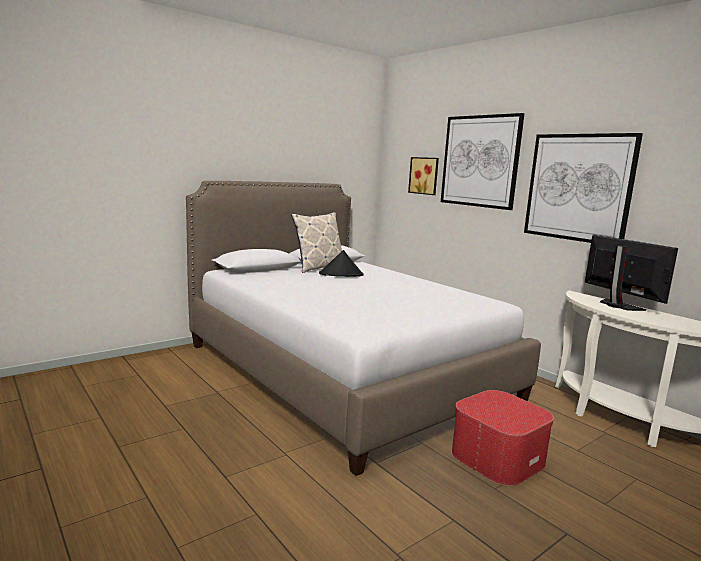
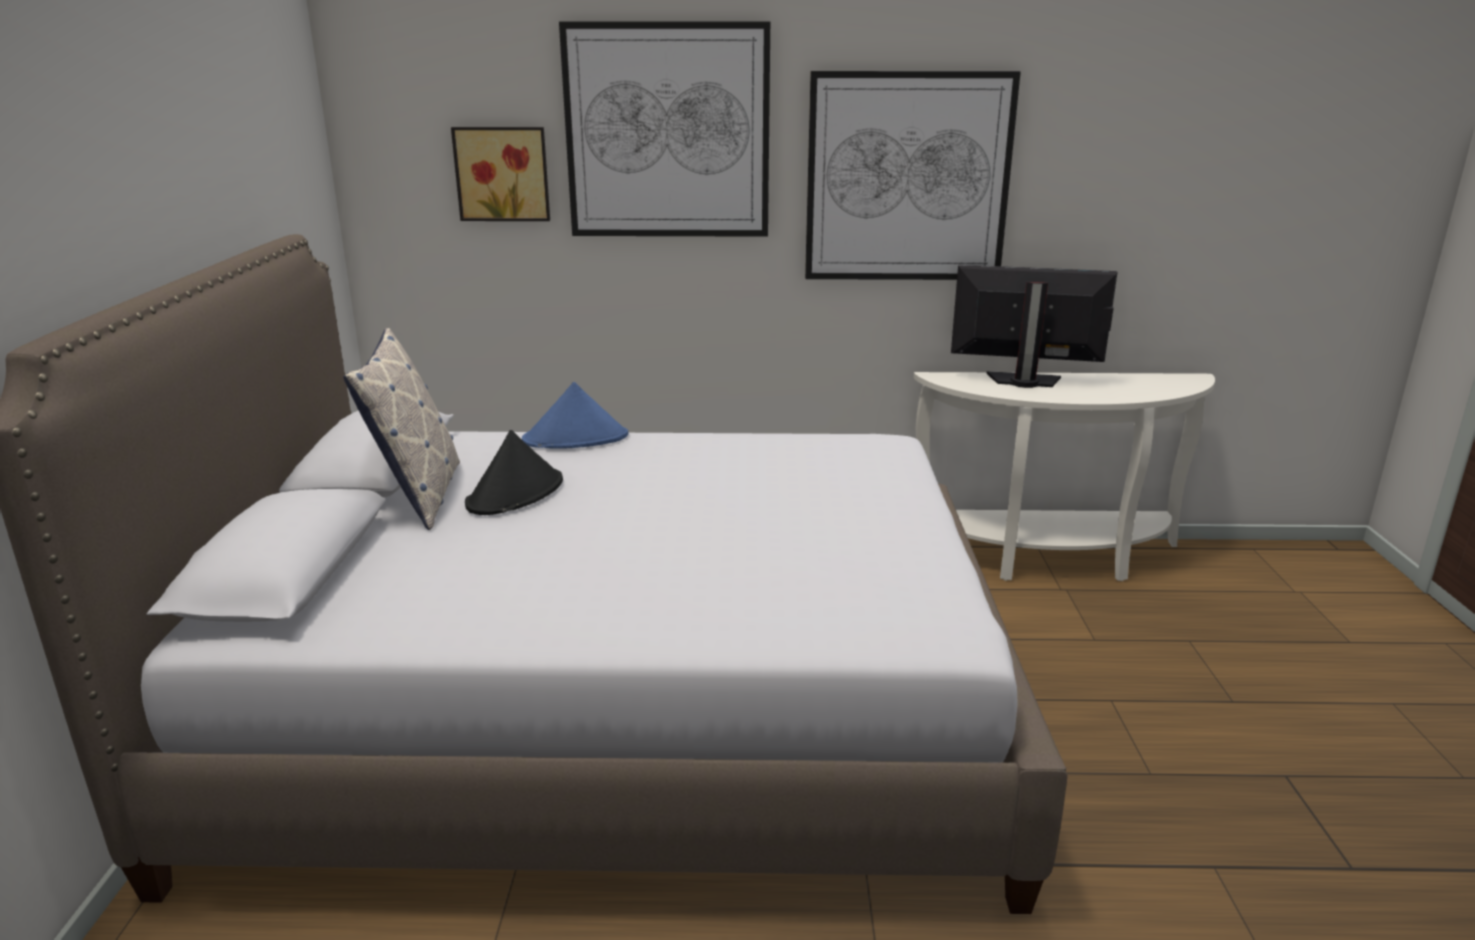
camera: 50 degrees left, 10 degrees up
ottoman [452,390,554,486] -> none
none -> blue hat [522,382,628,448]

